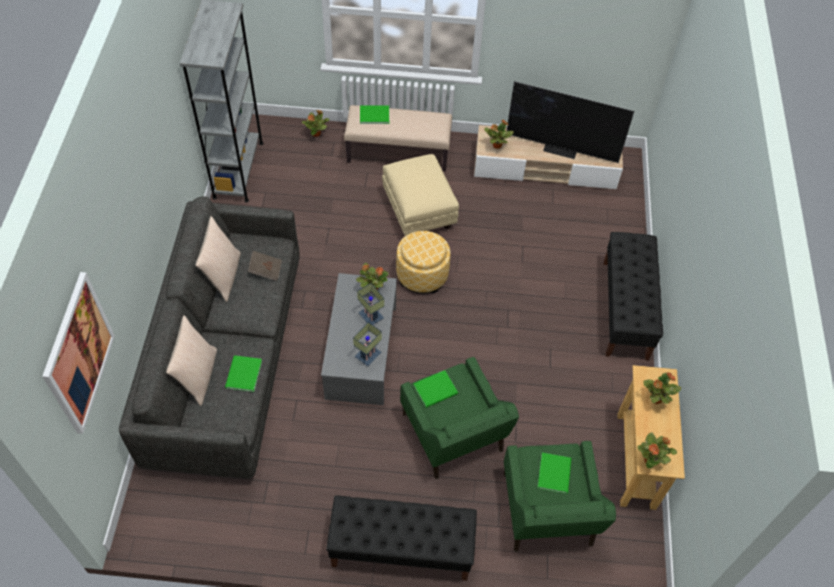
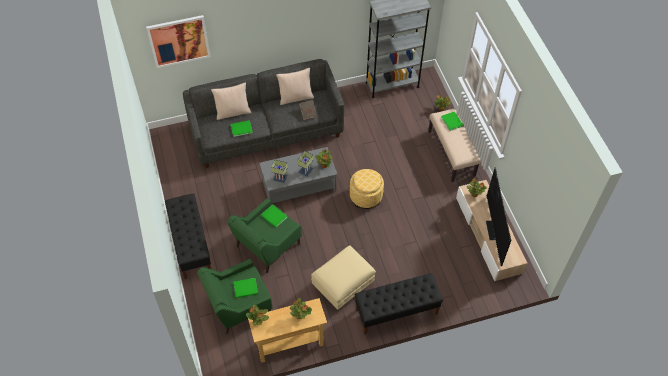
camera: 70 degrees right, 0 degrees up
beige ottoman [382,154,459,236] -> beige ottoman moved to [311,245,376,310]

